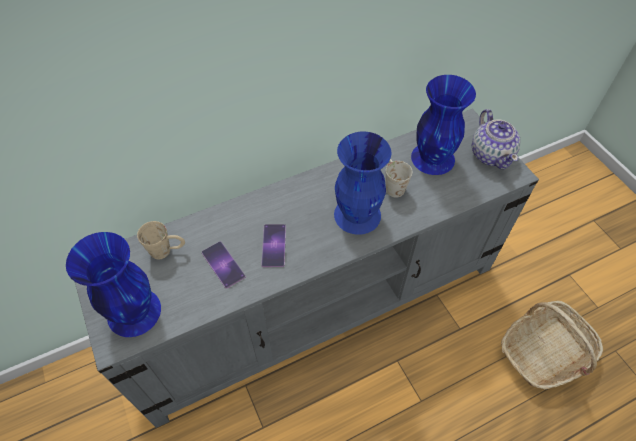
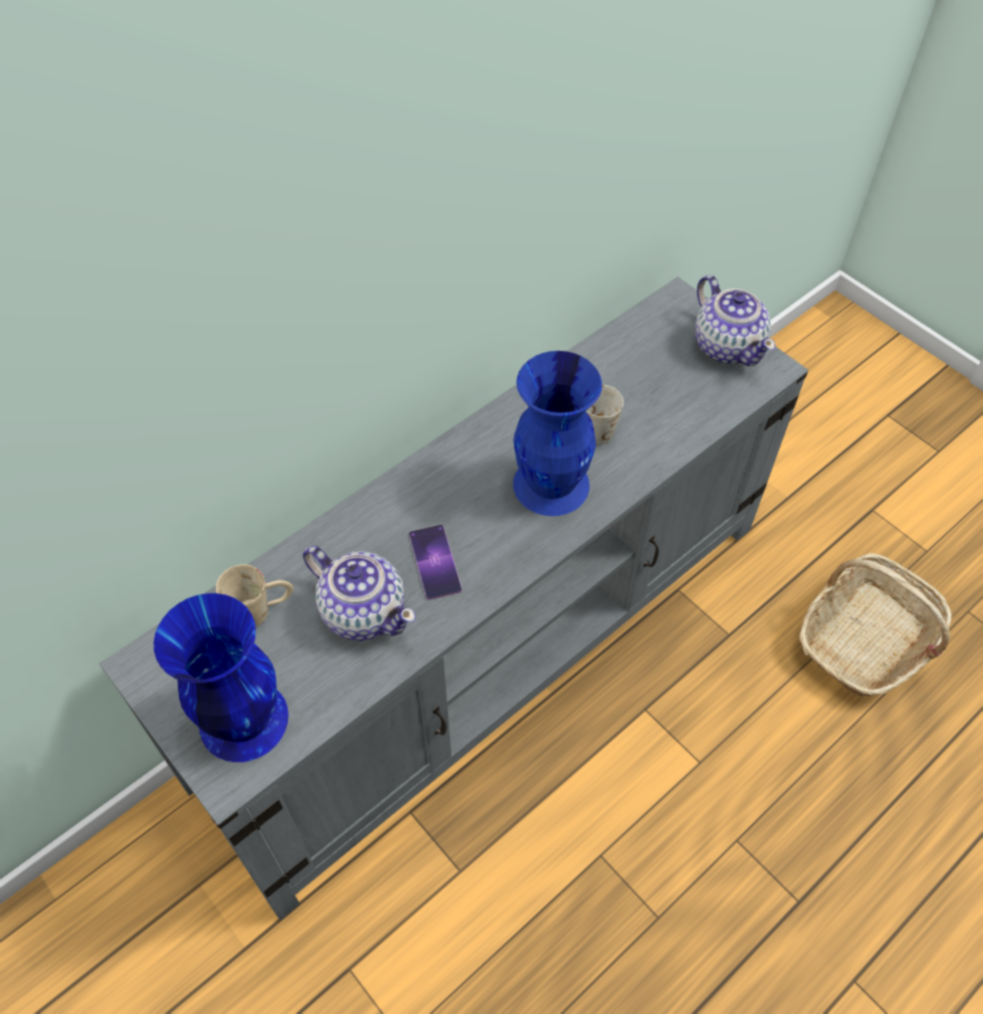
camera: 15 degrees left, 0 degrees up
phone [202,241,246,288] -> teapot [303,546,416,641]
blue vase [411,75,476,175] -> none

